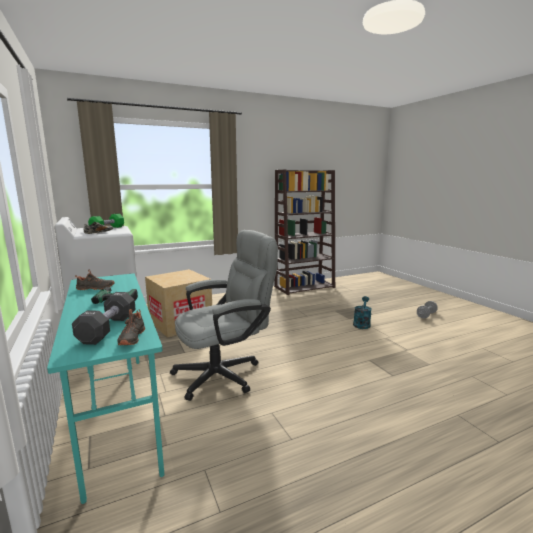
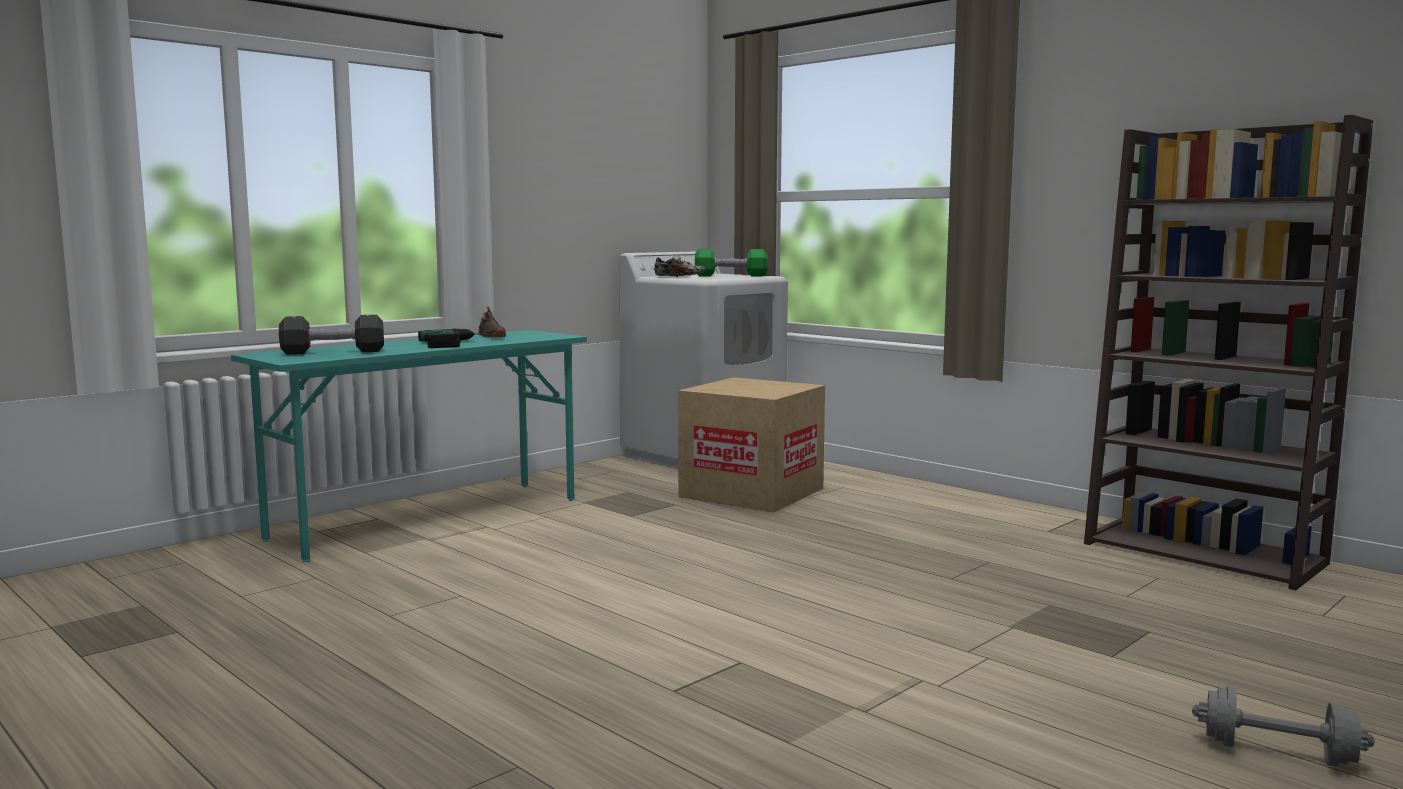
camera: 70 degrees right, 5 degrees down
black shoe [117,309,145,345] -> none
grey office chair [170,230,278,401] -> none
turquoise watering can [353,296,372,329] -> none

